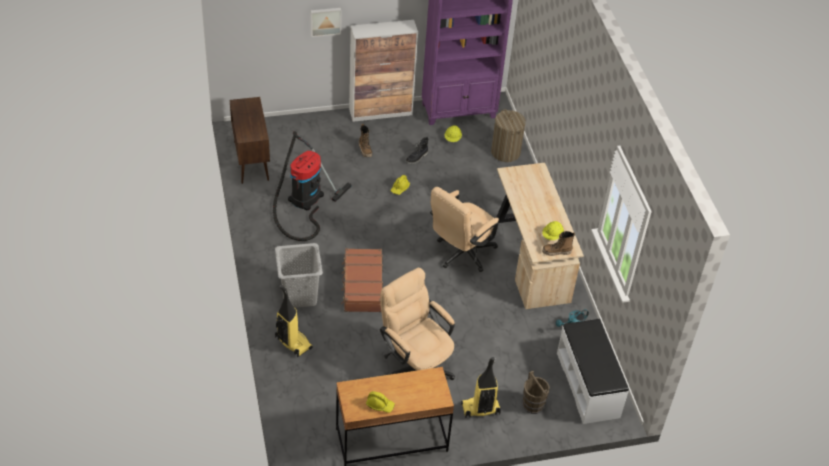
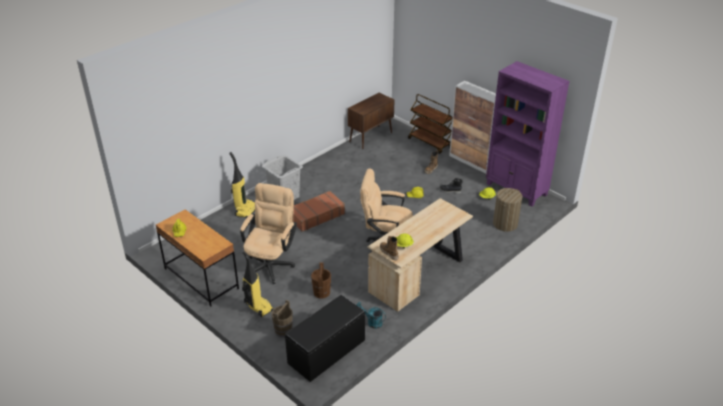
camera: 60 degrees right, 10 degrees down
vacuum cleaner [273,131,352,241] -> none
picture [310,8,342,37] -> none
white bench [557,319,629,424] -> black bench [285,295,365,382]
none -> brown bucket [311,263,331,299]
none -> brown cart [408,94,453,154]

